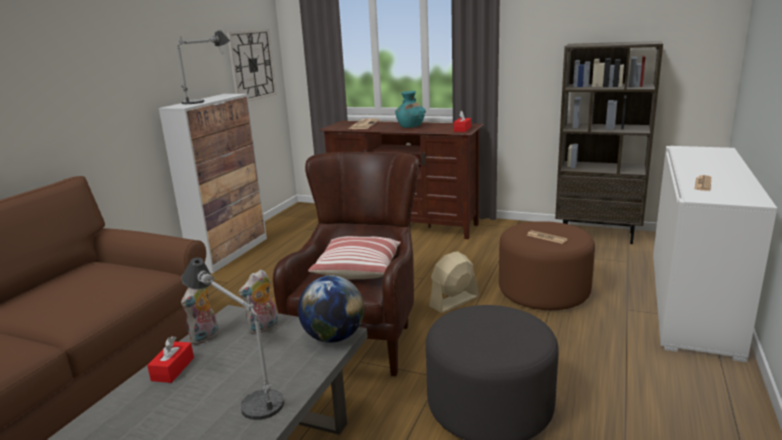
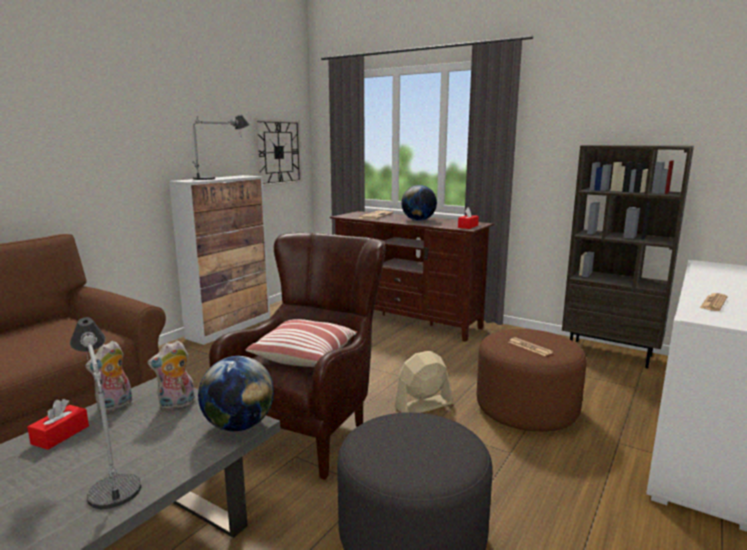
camera: 10 degrees right, 5 degrees down
turquoise vase [395,91,426,128] -> globe [401,185,437,221]

